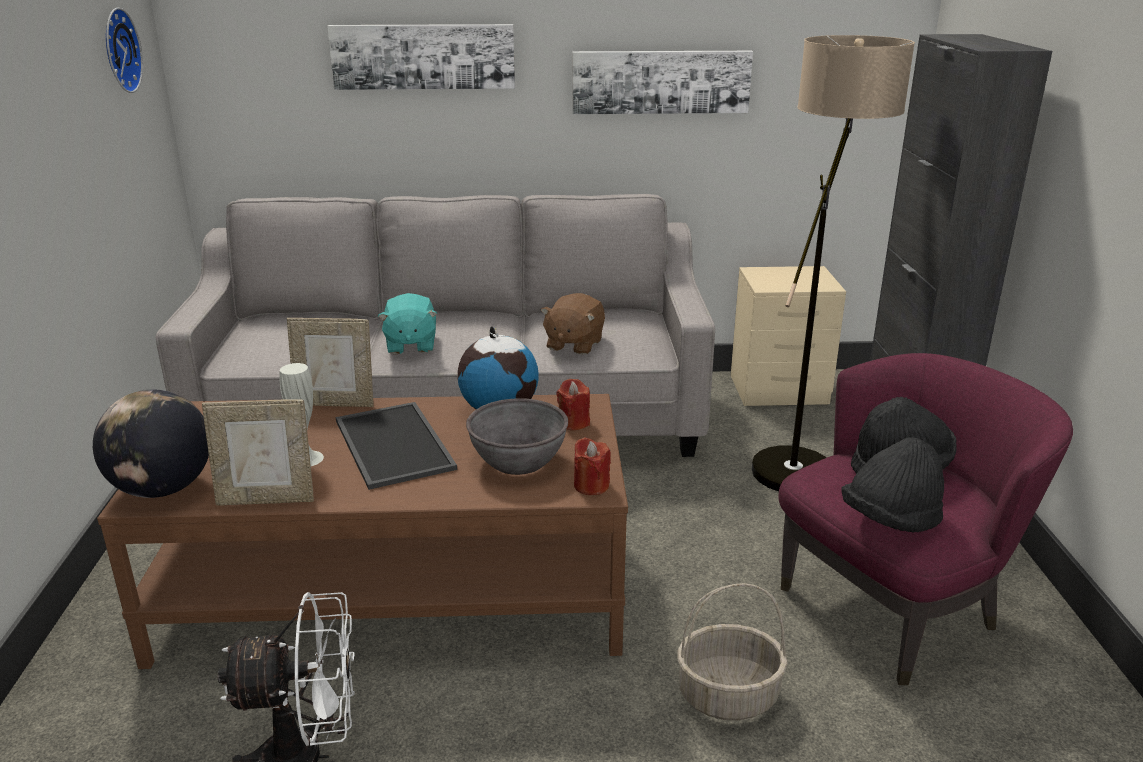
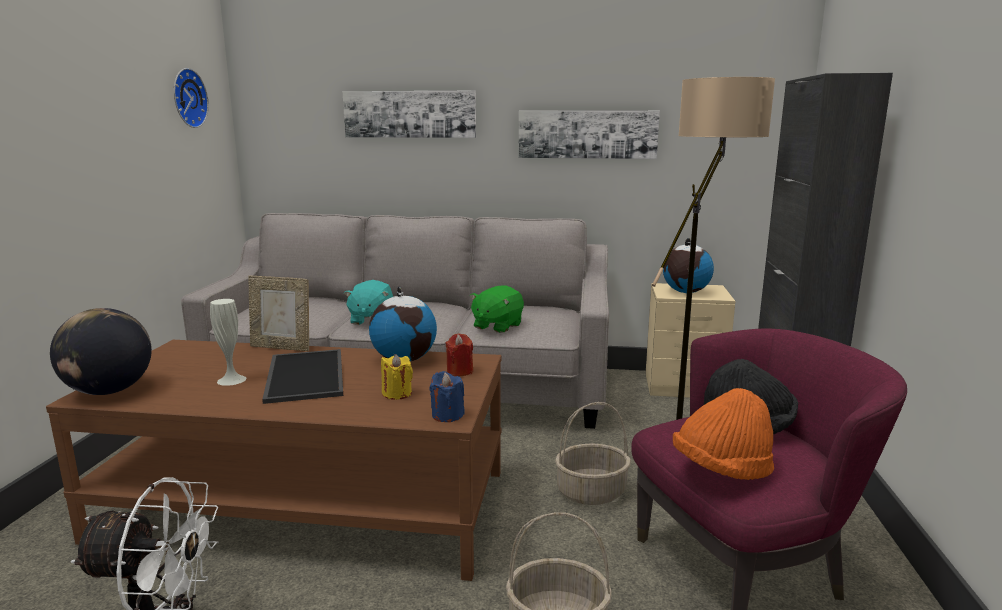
camera: 10 degrees right, 10 degrees down
picture frame [202,399,314,506] -> none
grey bowl [466,398,568,475] -> yellow candle [381,354,413,400]
brown plush toy [541,293,605,355] -> green plush toy [470,285,524,333]
red candle [574,437,611,495] -> blue candle [430,371,465,422]
black hat [841,437,944,533] -> orange hat [673,388,774,480]
none -> basket [555,402,631,505]
none -> globe [663,238,714,293]

